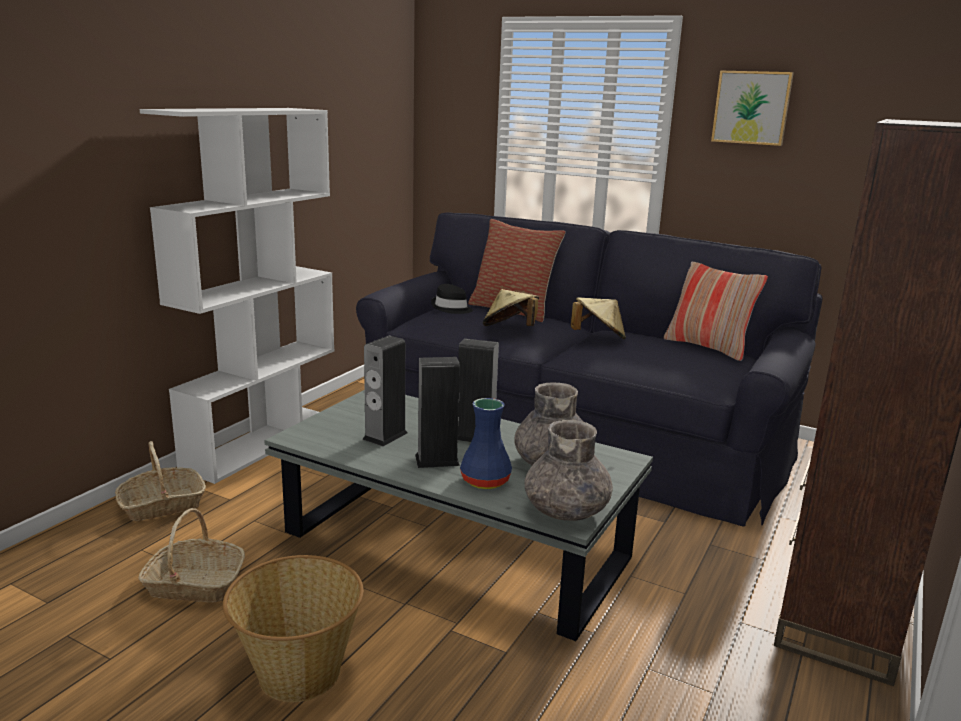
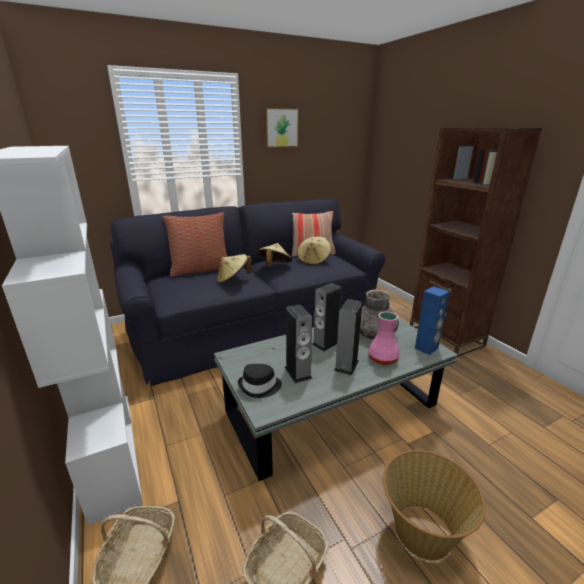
camera: 55 degrees left, 5 degrees up
black hat [431,284,473,314] -> black hat moved to [238,364,282,398]
blue vase [460,398,512,489] -> pink vase [368,311,400,365]
grey vase [524,420,613,521] -> blue speaker [415,286,450,355]
none -> beige hat [297,237,331,265]

